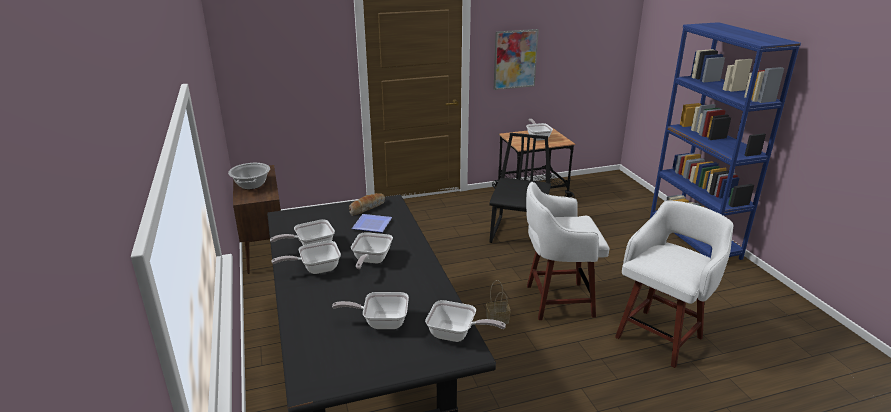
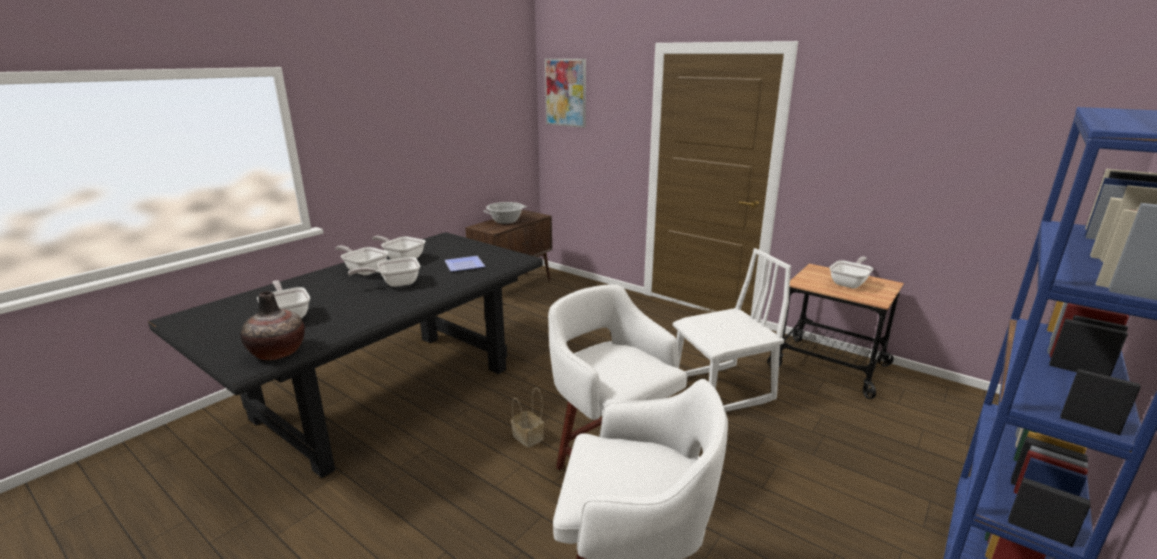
camera: 55 degrees right, 5 degrees down
bread [349,193,385,216] -> none
frying pan [425,300,506,342] -> vase [240,291,305,360]
black chair [489,133,551,243] -> white chair [673,248,791,412]
picture [494,29,539,90] -> picture moved to [545,59,586,128]

